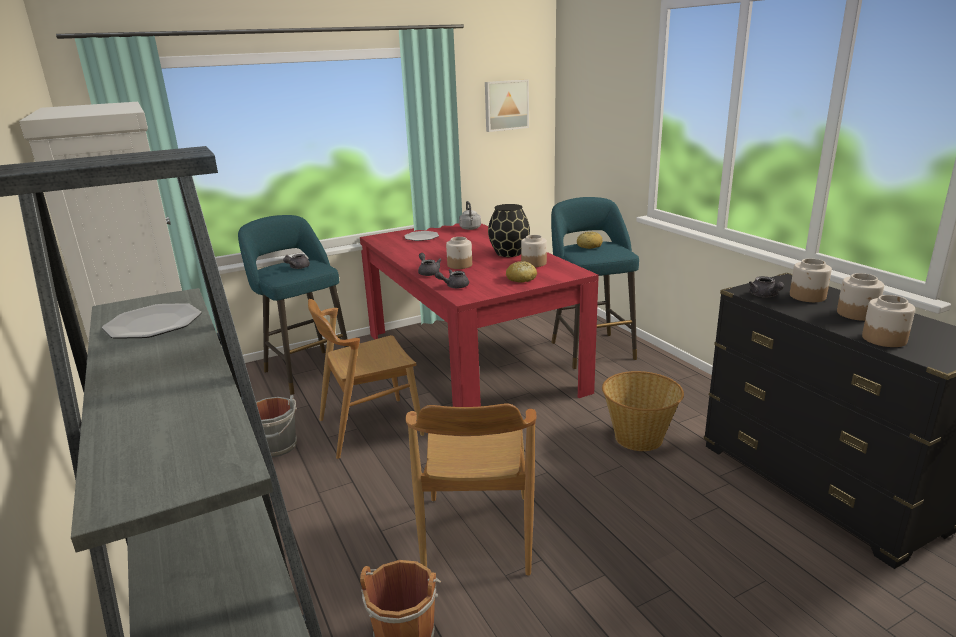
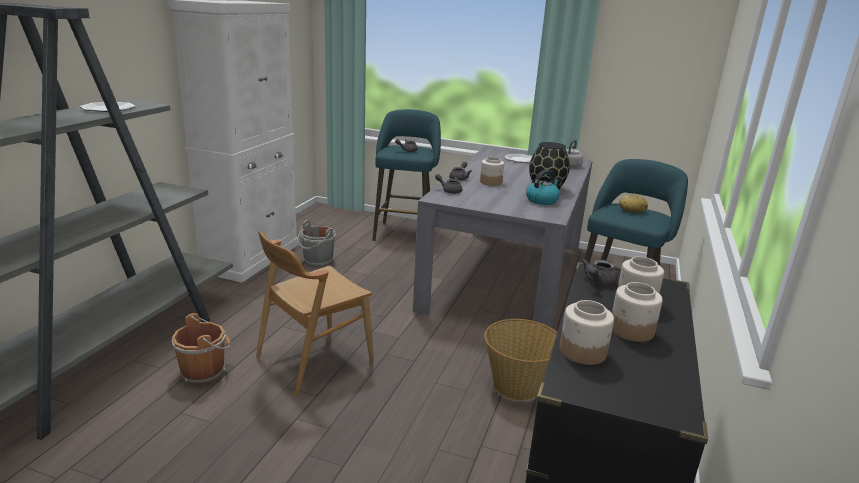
camera: 45 degrees right, 0 degrees up
brown chair [308,299,424,459] -> none
red dining table [360,223,599,407] -> grey dining table [413,147,593,328]
picture [485,79,529,132] -> none
bread [506,261,537,283] -> none
jar [521,235,547,267] -> kettle [526,170,560,205]

